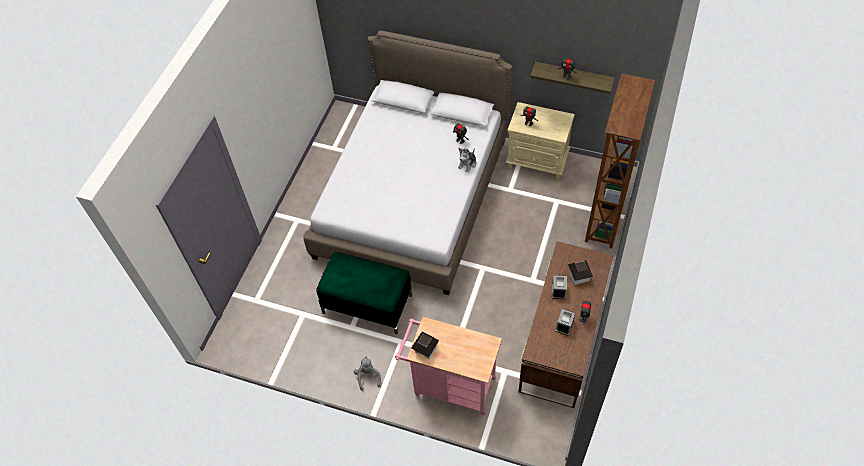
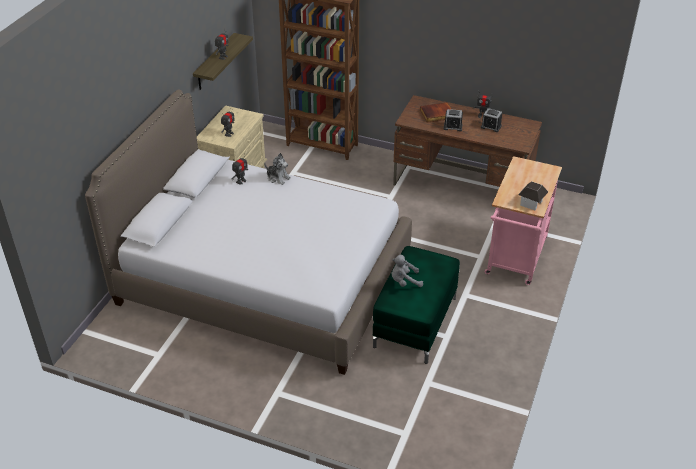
camera: 90 degrees left, 15 degrees down
grey plush toy [354,356,381,390] -> grey plush toy moved to [392,255,423,287]
toy house [568,260,593,285] -> book [420,102,452,123]

